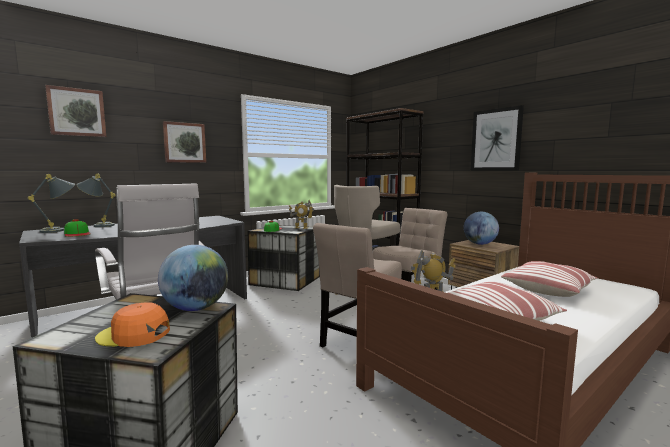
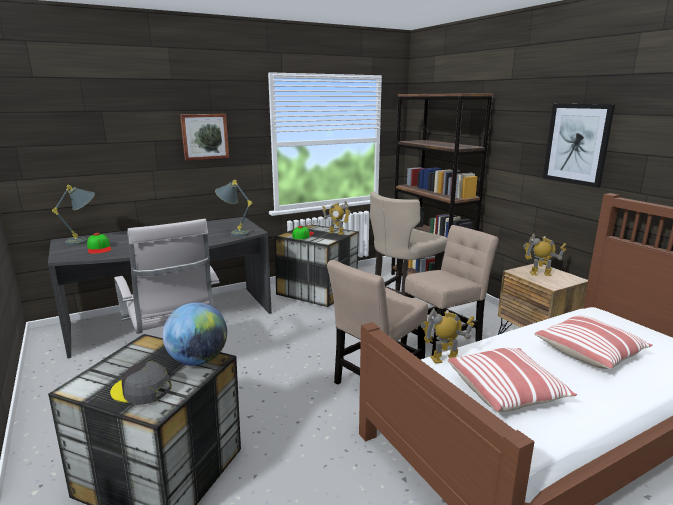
camera: 10 degrees right, 10 degrees up
picture [45,85,106,137] -> none
grey table lamp [77,174,116,227] -> grey table lamp moved to [215,180,252,237]
orange cap [95,302,170,347] -> grey cap [110,362,172,405]
globe [464,212,499,245] -> toy robot [523,233,566,276]

